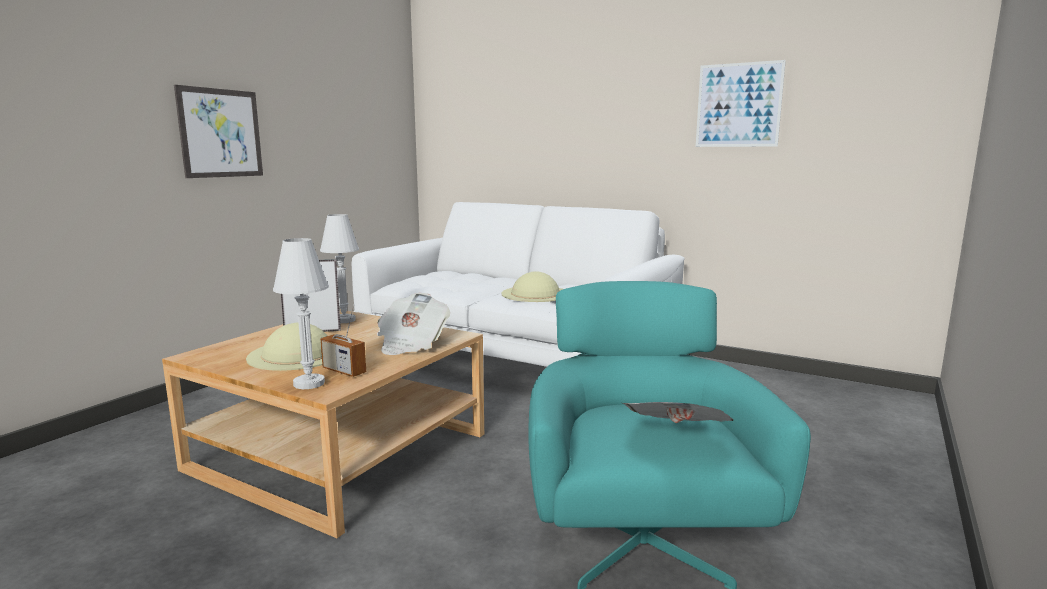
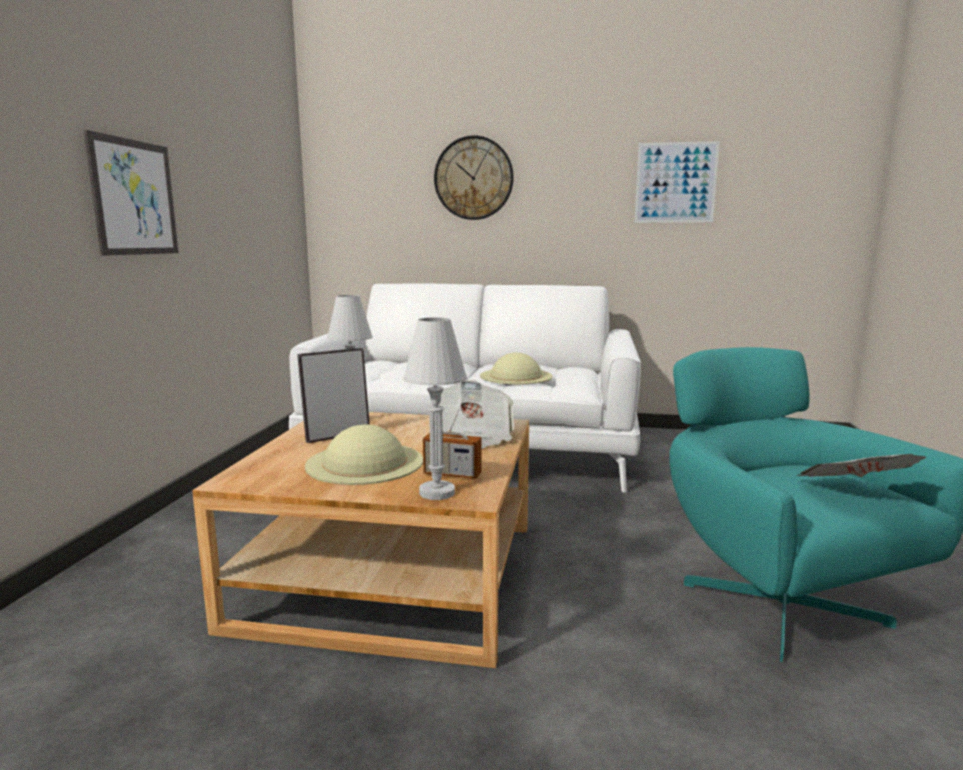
camera: 20 degrees left, 0 degrees up
none -> wall clock [434,135,514,220]

